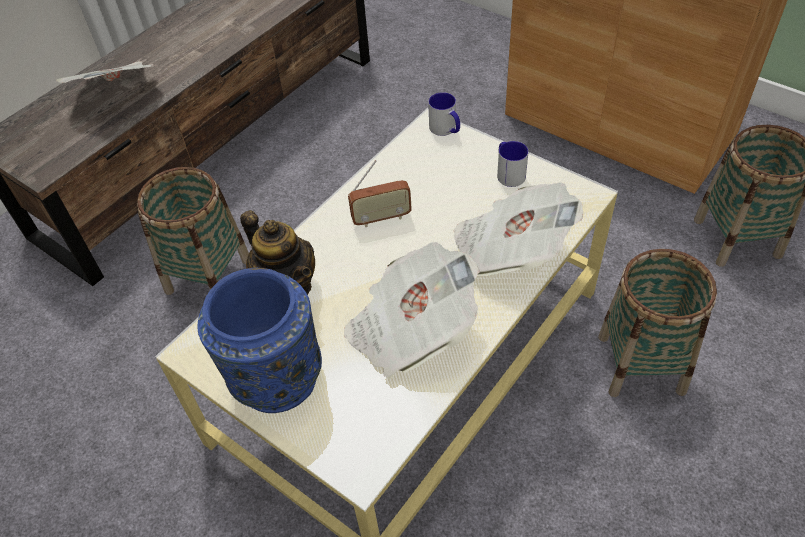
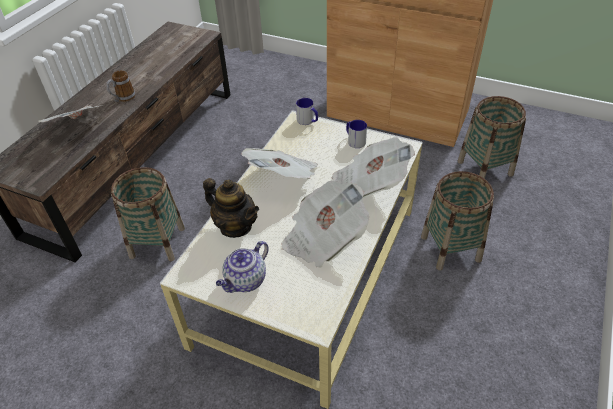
camera: 15 degrees left, 5 degrees down
blue vase [197,268,322,413] -> teapot [216,241,269,293]
radio [348,160,412,227] -> newspaper [241,148,318,179]
none -> mug [106,70,135,102]

